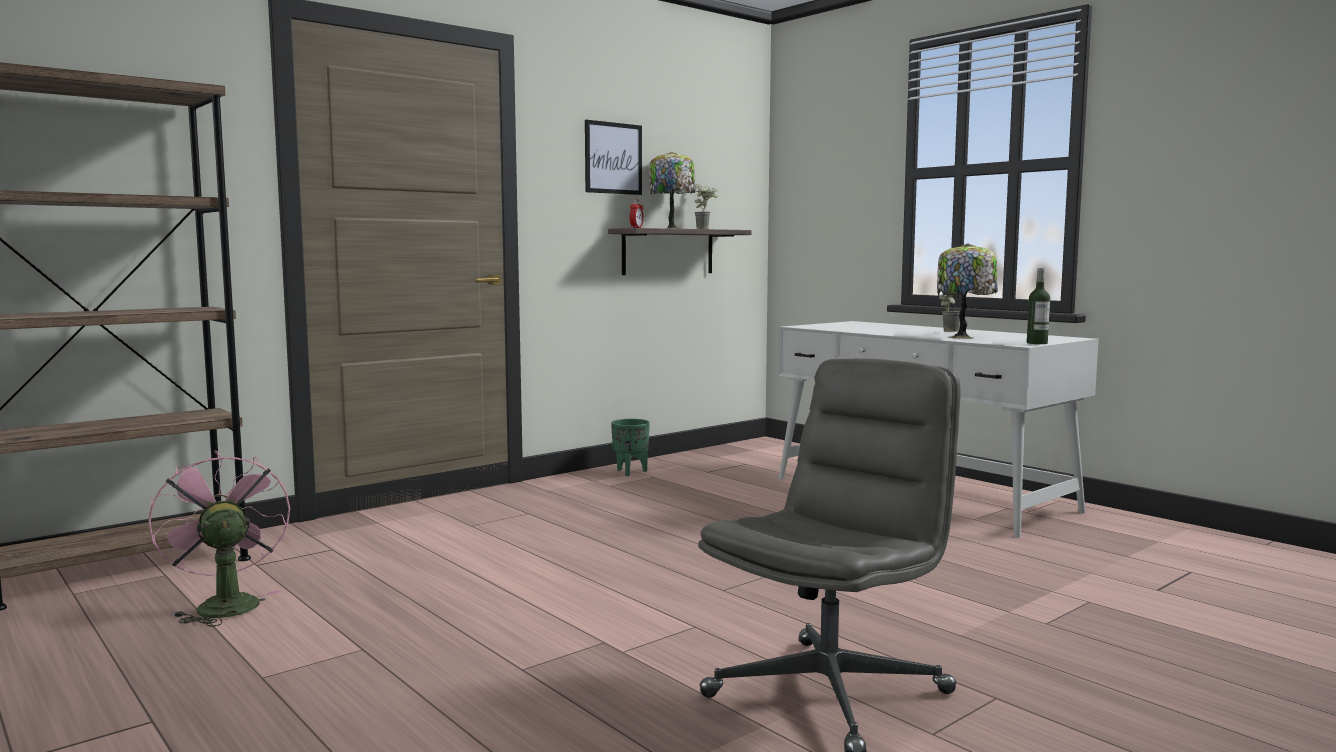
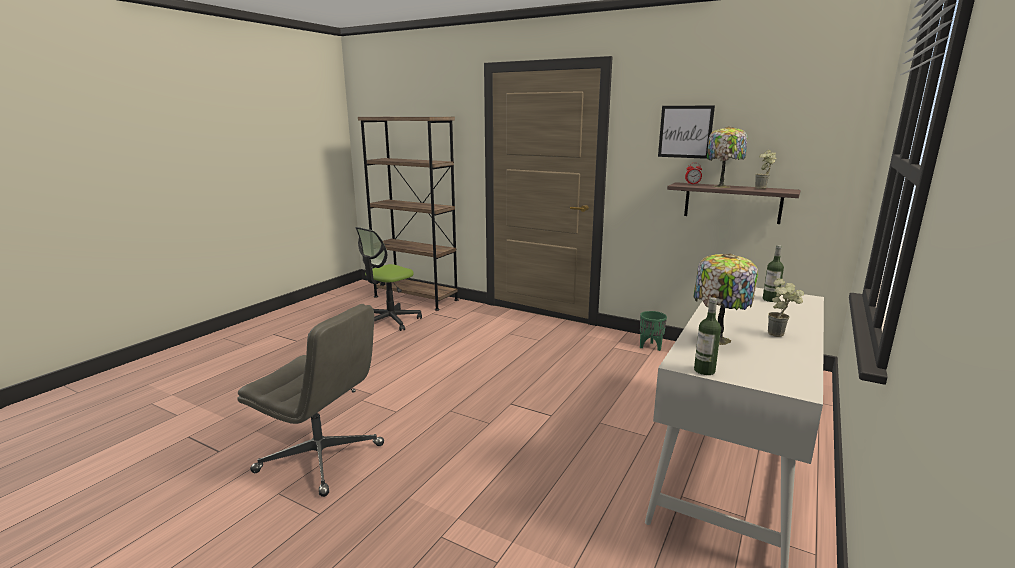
camera: 70 degrees right, 10 degrees up
pink fan [149,450,290,627] -> office chair [356,227,422,331]
none -> bottle [763,245,784,302]

